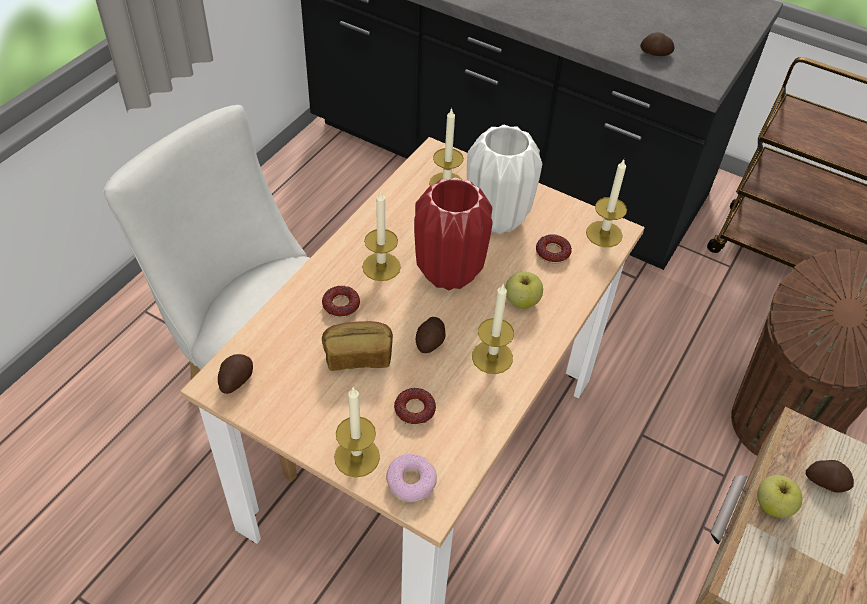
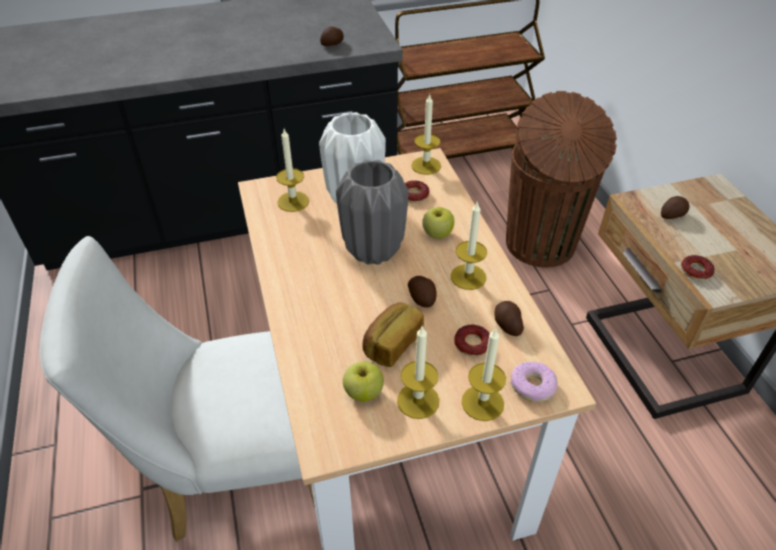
camera: 45 degrees left, 5 degrees down
potato [218,354,253,394] -> potato moved to [494,301,524,336]
donut [322,286,360,318] -> donut moved to [681,255,715,281]
candle [362,190,401,281] -> candle moved to [397,325,439,419]
red vase [414,177,493,291] -> grey vase [336,160,409,265]
apple [758,475,802,518] -> apple moved to [343,361,384,402]

